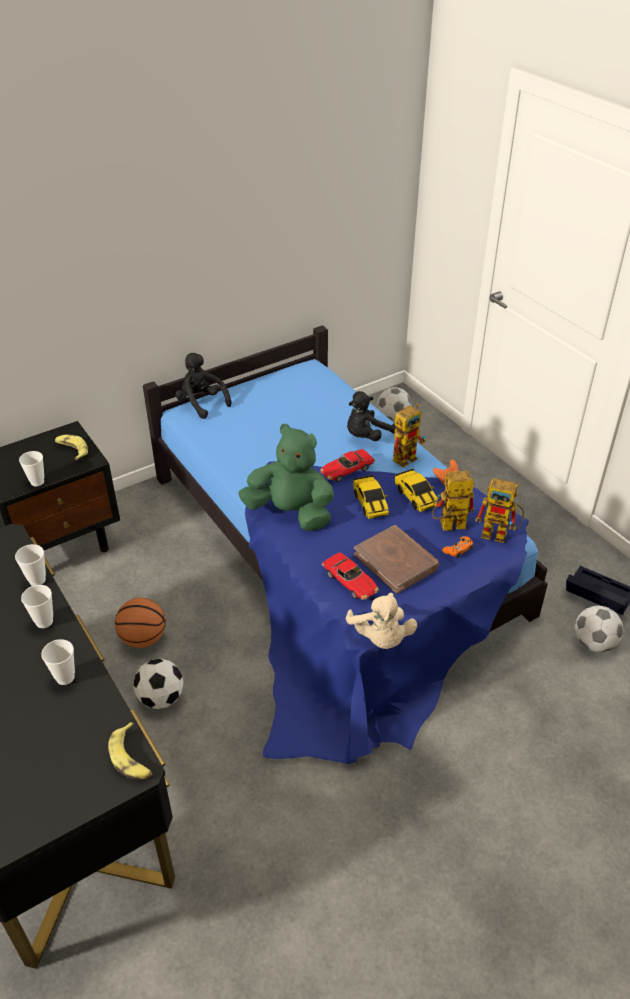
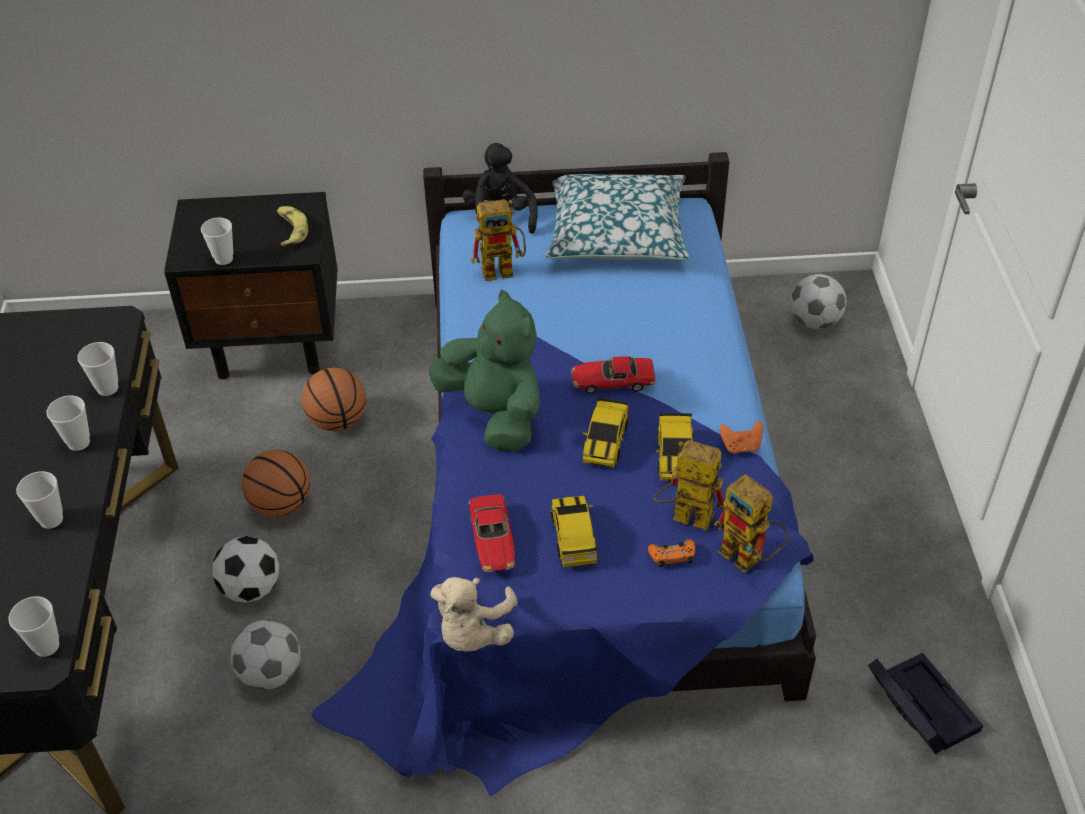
camera: 30 degrees right, 5 degrees up
banana [108,722,152,780] -> cup [9,596,59,657]
black plush toy [347,391,397,441] -> none
brown book [354,525,439,594] -> toy car [550,496,598,567]
toy robot [393,404,426,467] -> toy robot moved to [471,199,526,281]
football [575,606,623,652] -> football moved to [230,620,301,690]
none -> basketball [302,368,366,431]
none -> pillow [545,174,690,260]

